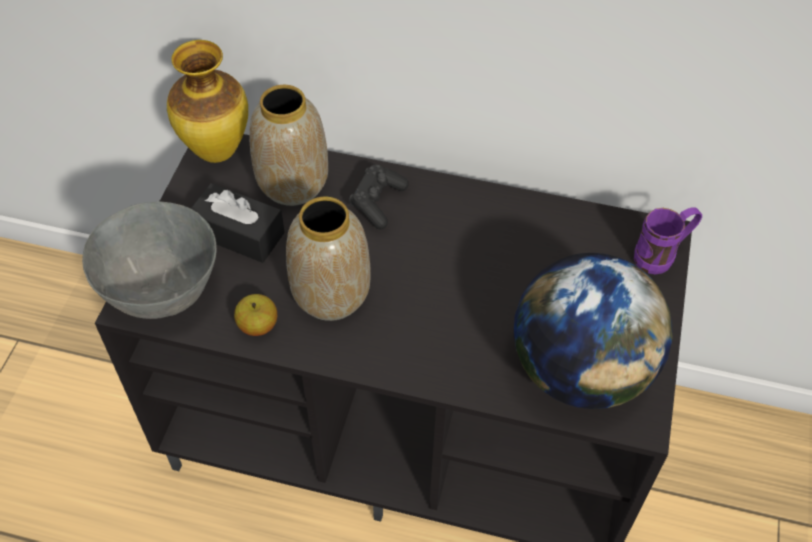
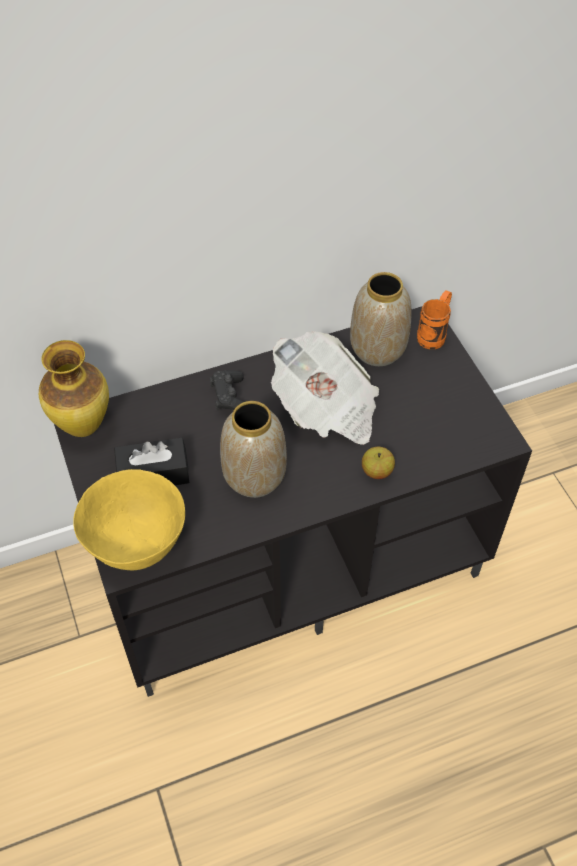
camera: 35 degrees left, 0 degrees up
grey bowl [82,201,217,319] -> yellow bowl [73,469,185,570]
apple [234,294,277,336] -> apple moved to [362,447,395,479]
vase [249,85,328,206] -> vase moved to [350,272,412,366]
globe [514,253,673,409] -> none
purple mug [634,207,702,274] -> orange mug [417,290,452,350]
none -> newspaper [271,331,379,445]

